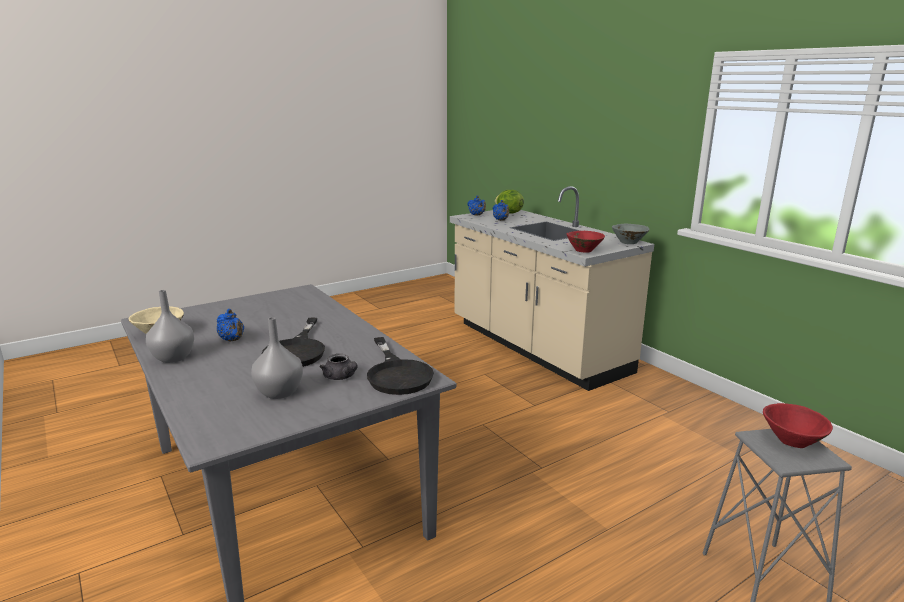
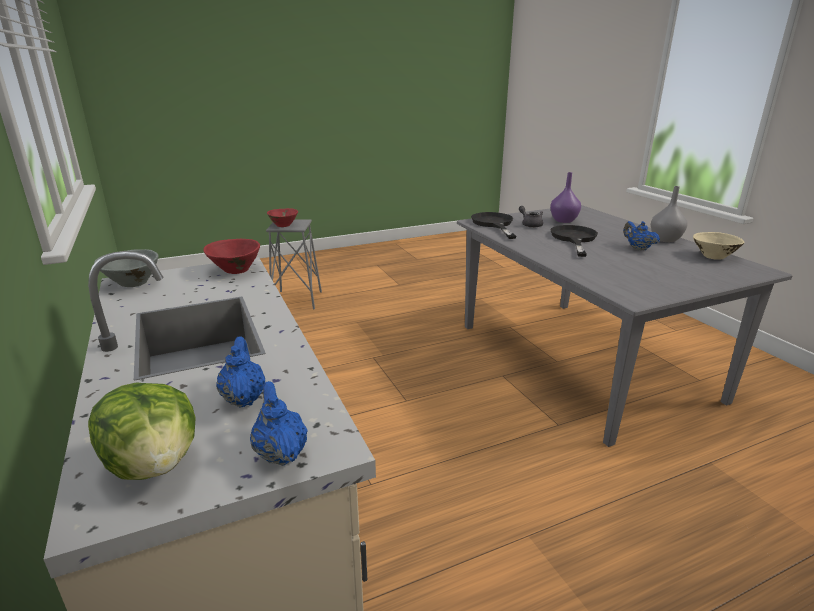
camera: 170 degrees left, 5 degrees up
grey vase [251,317,303,399] -> purple vase [550,172,581,223]

